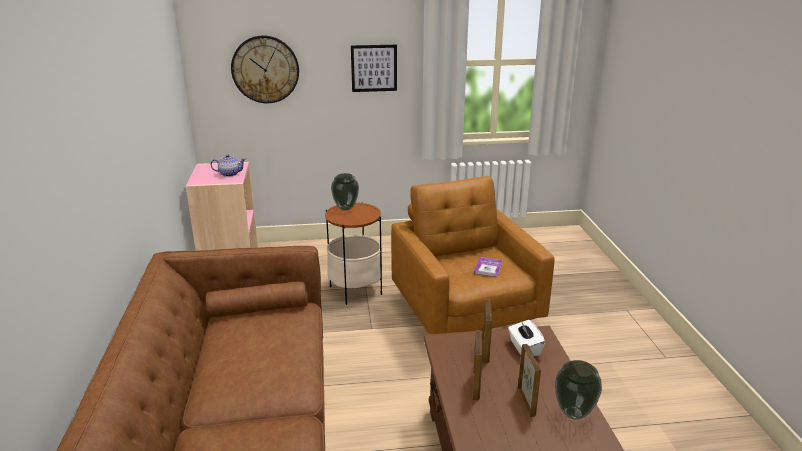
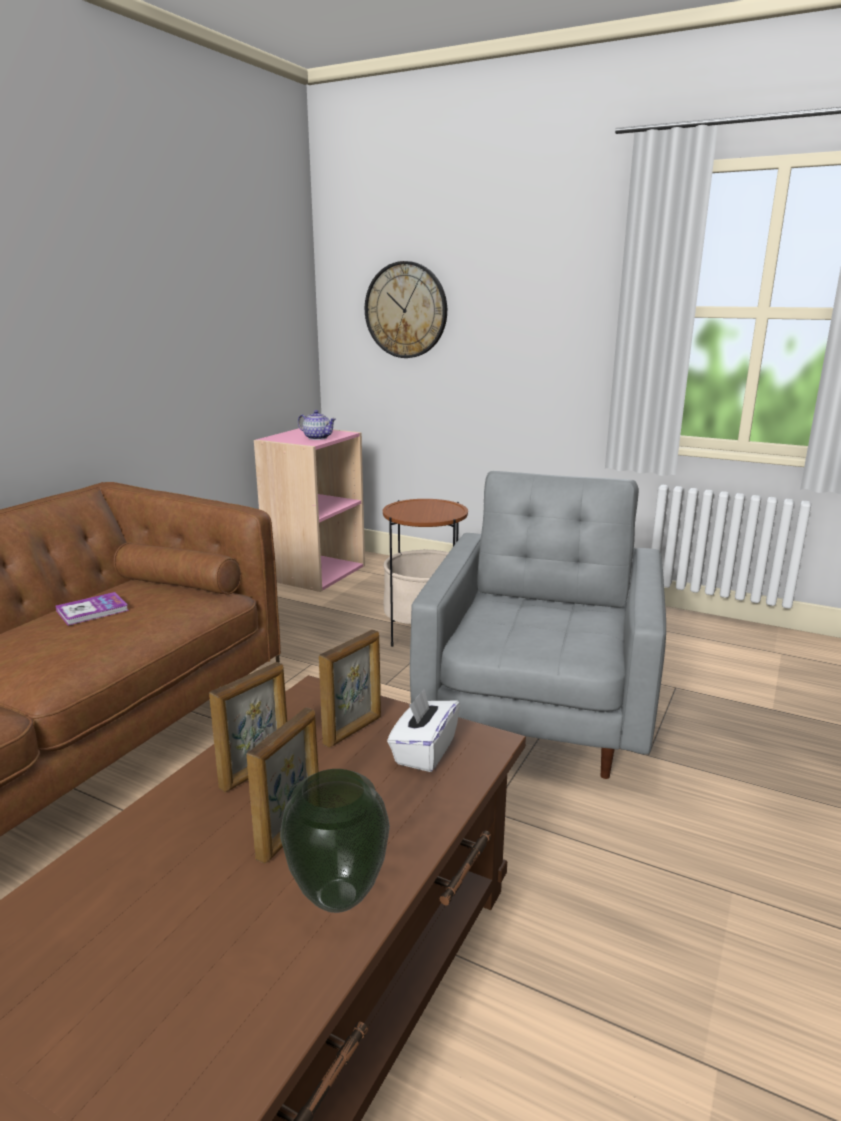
camera: 35 degrees right, 5 degrees down
vase [331,173,359,211] -> none
picture [351,45,397,92] -> none
brown armchair [391,176,554,334] -> grey armchair [410,471,666,779]
book [474,257,502,277] -> book moved to [55,592,129,626]

